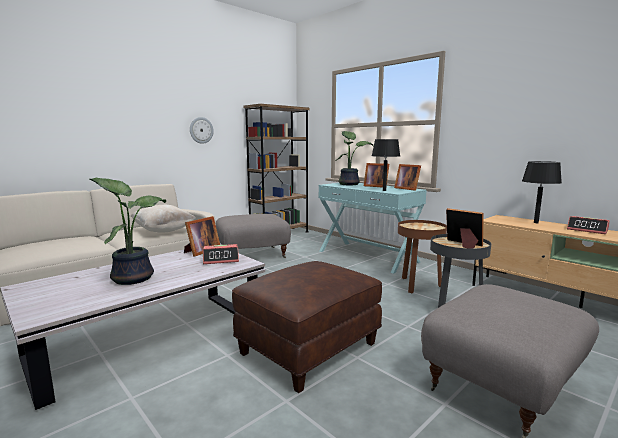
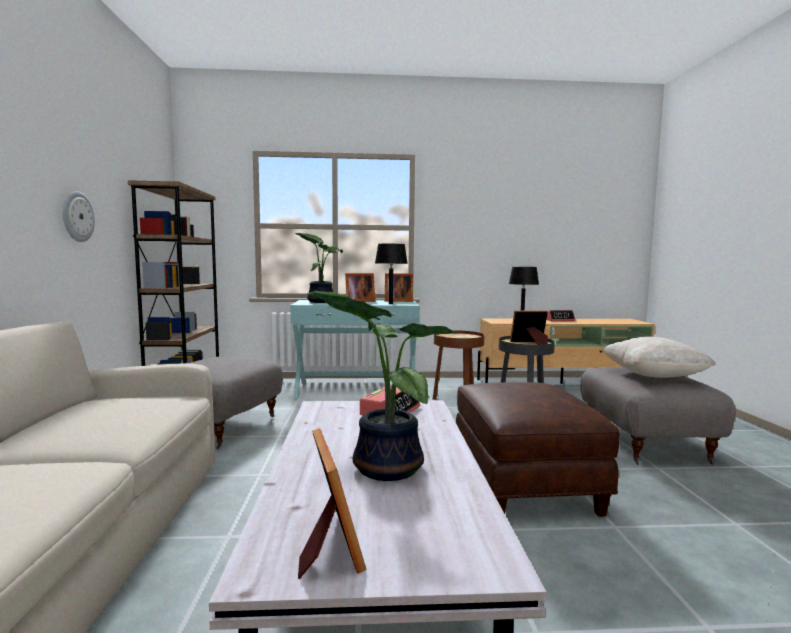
camera: 50 degrees left, 5 degrees down
beige pillow [131,205,195,232] -> beige pillow moved to [603,337,716,378]
picture frame [184,216,220,257] -> picture frame moved to [298,428,366,579]

